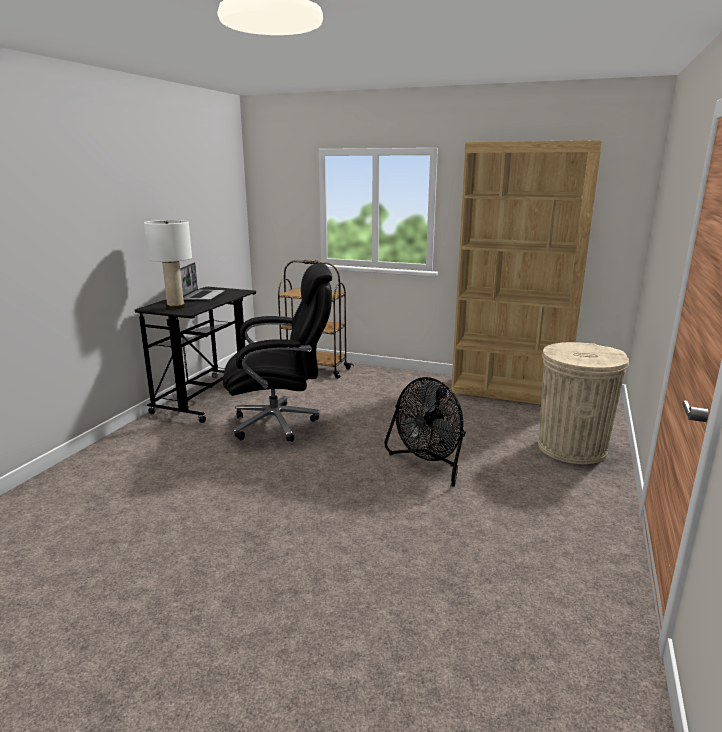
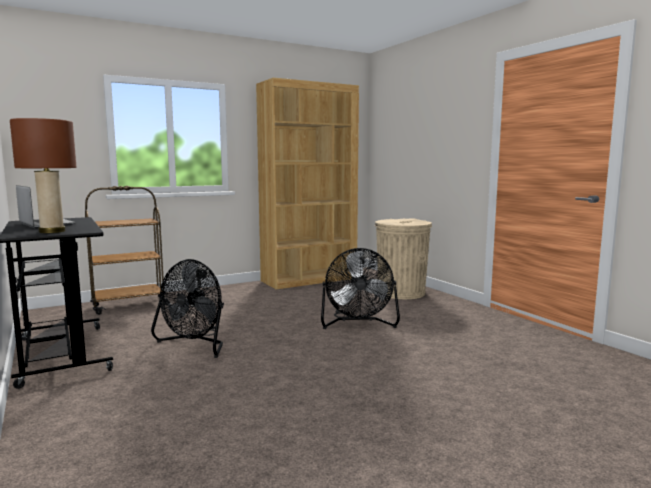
camera: 50 degrees left, 10 degrees down
white table lamp [144,220,192,310] -> brown table lamp [10,118,76,233]
black office chair [223,263,332,442] -> black fan [151,259,224,358]

